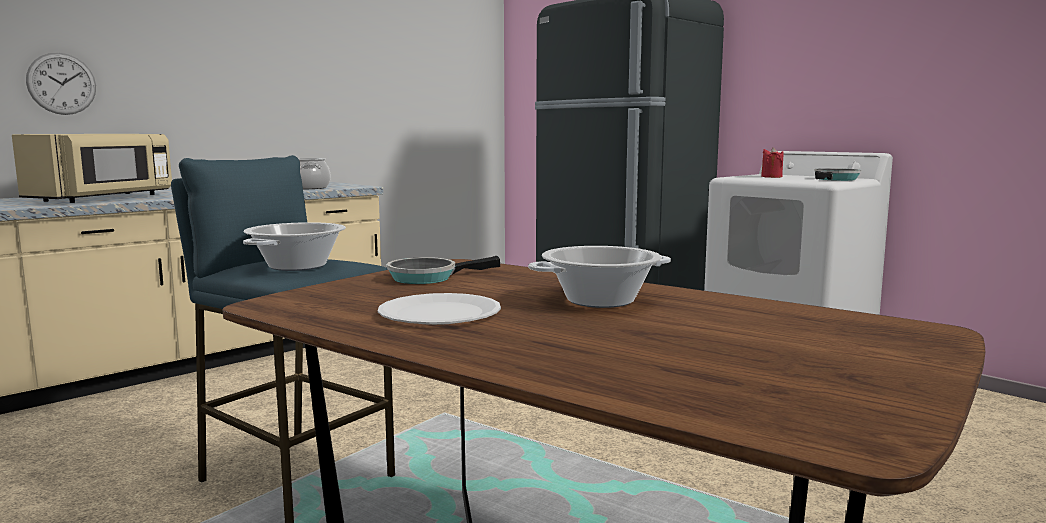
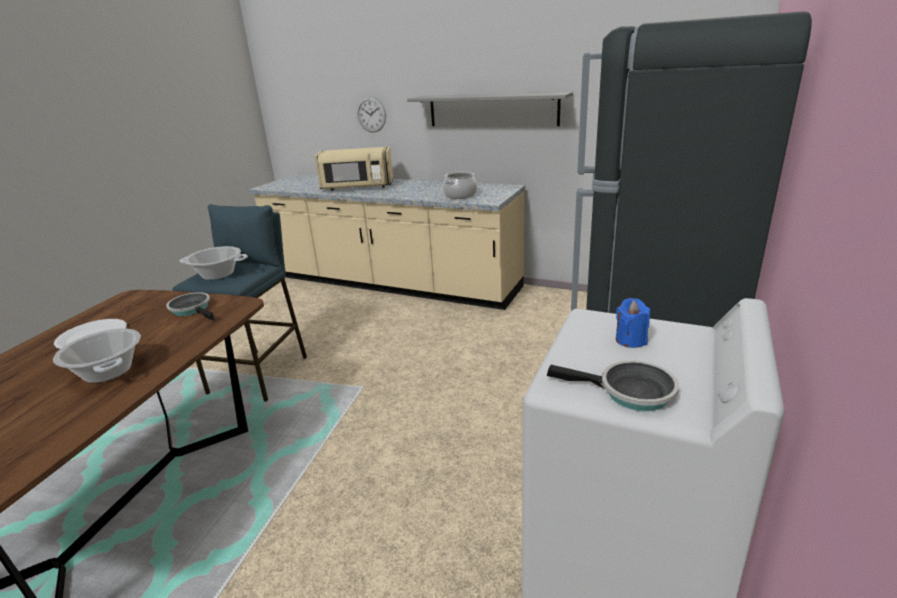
camera: 70 degrees right, 15 degrees up
red candle [761,147,784,178] -> blue candle [616,298,650,348]
none -> grey shelf [407,92,573,126]

